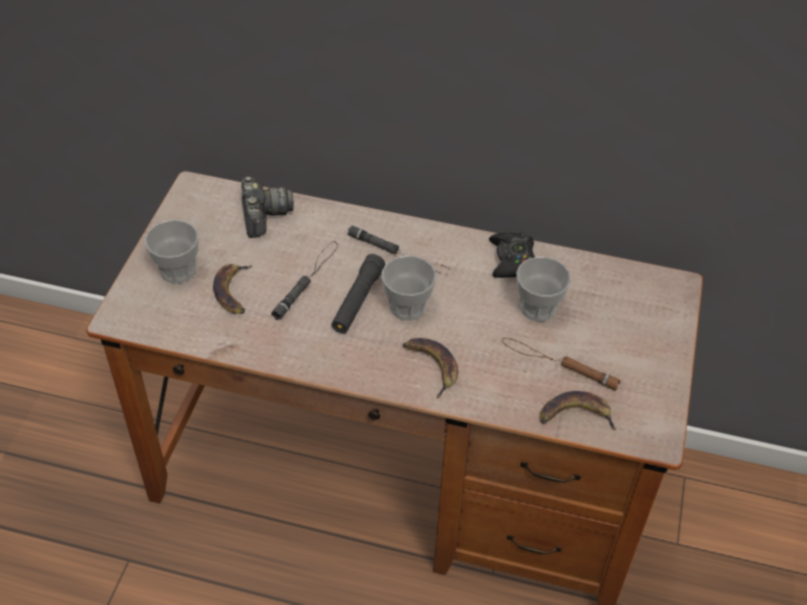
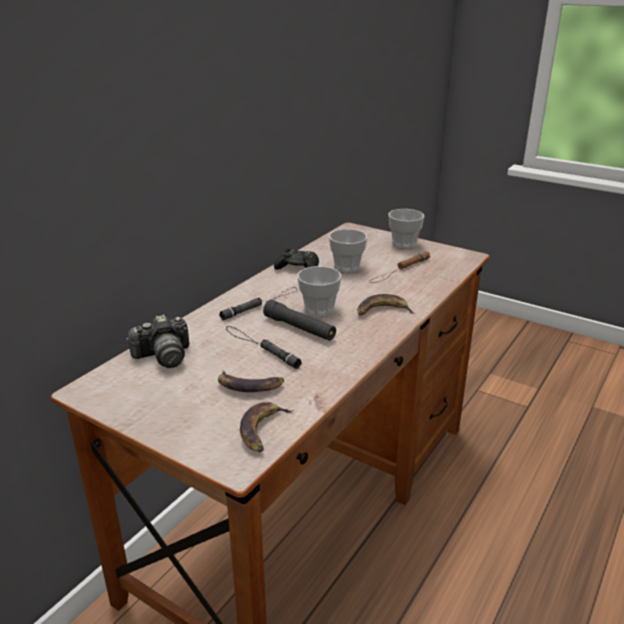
camera: 70 degrees left, 20 degrees down
cup [144,220,199,284] -> cup moved to [388,209,424,249]
camera [242,176,294,238] -> camera turned 150 degrees clockwise [126,315,189,368]
banana [540,391,616,430] -> banana moved to [240,402,293,452]

